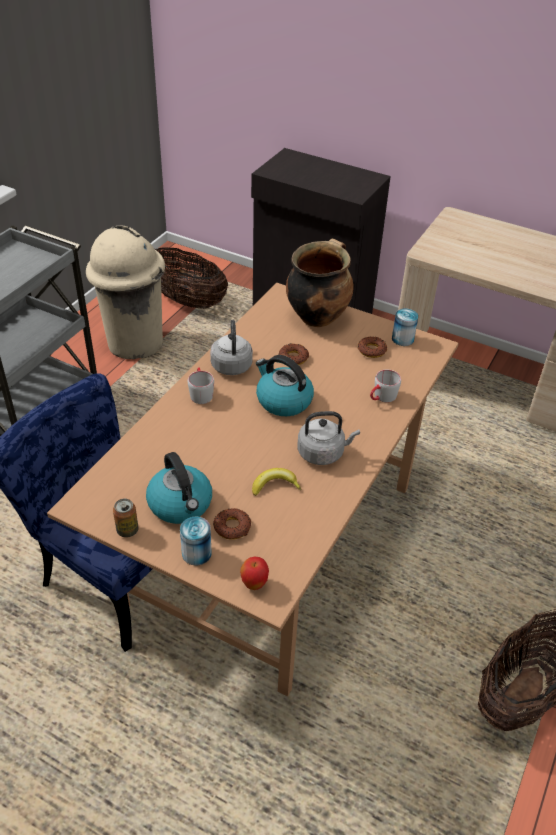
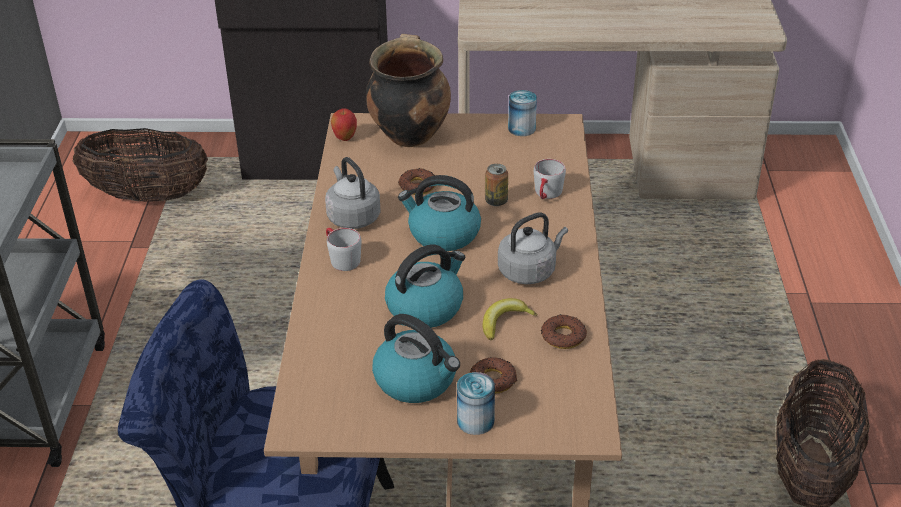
camera: 25 degrees left, 5 degrees down
beige trash can [86,225,165,359] -> none
can [113,499,139,537] -> can moved to [485,164,508,206]
apple [240,556,269,590] -> apple moved to [331,108,357,141]
donut [358,336,388,358] -> donut moved to [541,314,587,349]
none -> kettle [385,244,465,328]

